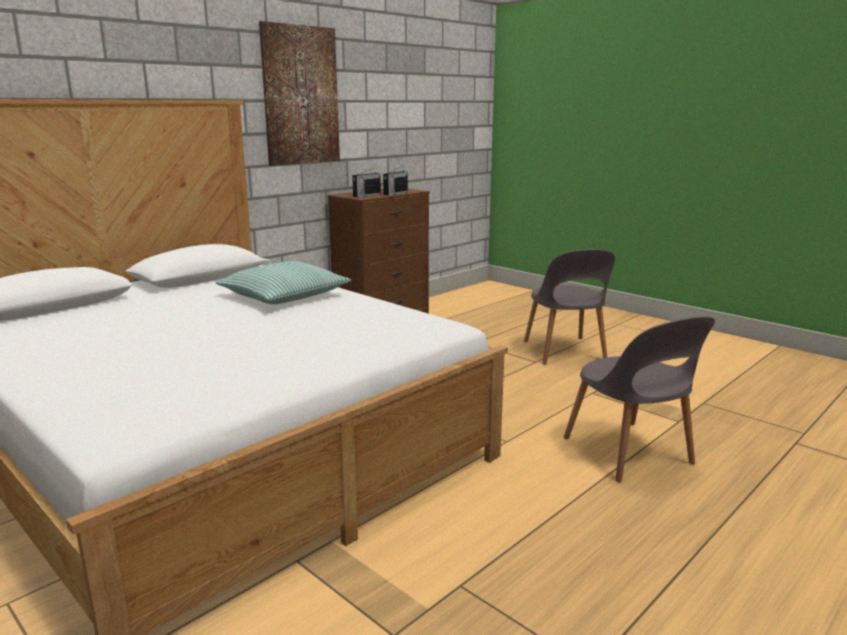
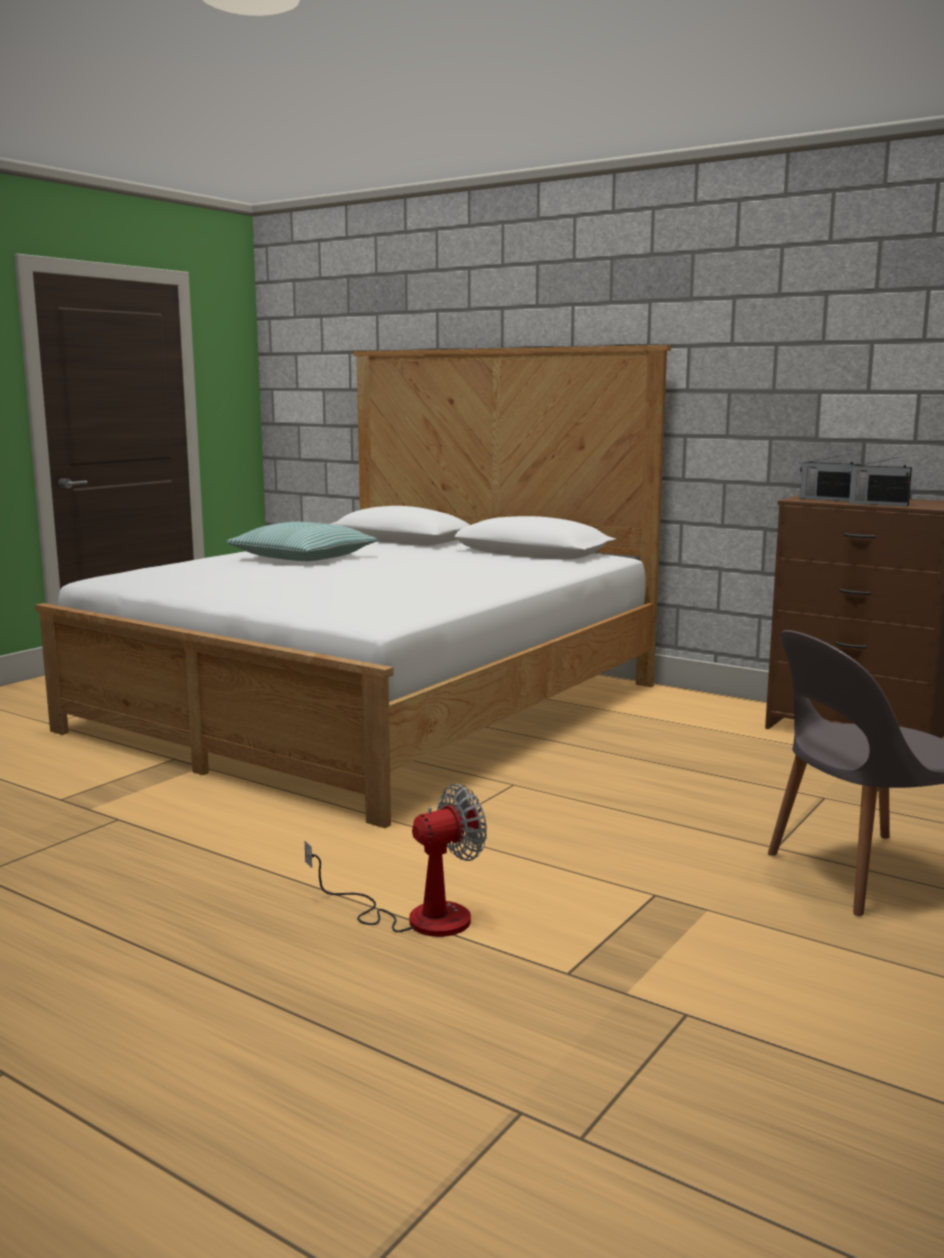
camera: 80 degrees right, 5 degrees down
pillow [216,261,351,304] -> pillow moved to [226,522,378,561]
picture [259,21,340,166] -> none
grey chair [563,316,715,482] -> fan [305,784,487,937]

